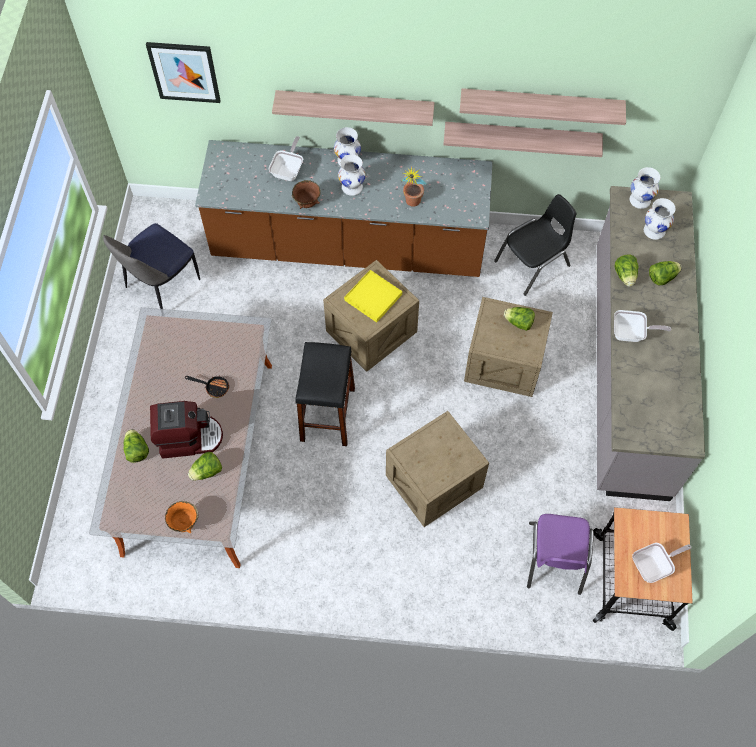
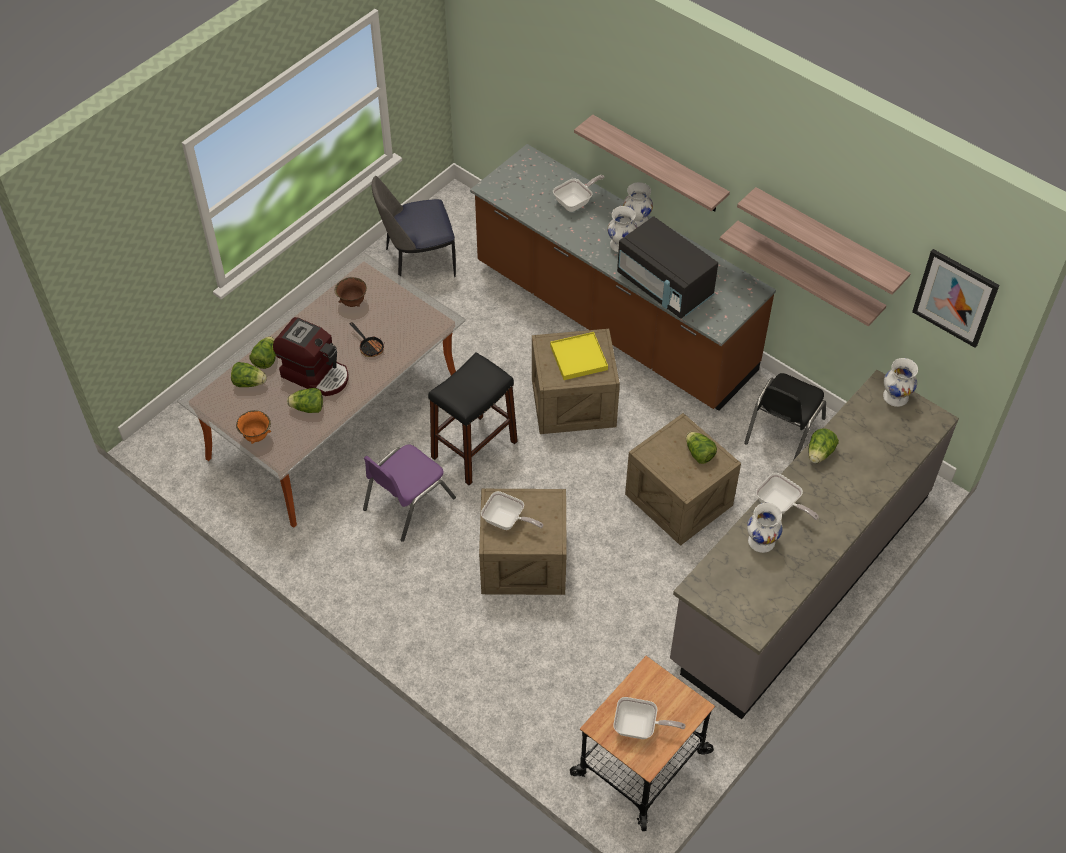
camera: 35 degrees right, 10 degrees down
picture [146,42,221,103] -> picture moved to [912,249,1000,348]
brown bowl [292,180,321,209] -> brown bowl moved to [335,277,367,307]
potted plant [400,165,427,207] -> black microwave [617,216,718,319]
black chair [494,194,576,296] -> black chair turned 120 degrees clockwise [744,373,826,460]
purple chair [527,514,594,595] -> purple chair moved to [363,444,456,542]
white vase [644,198,676,240] -> white vase moved to [747,503,783,553]
lettuce [649,261,682,285] -> lettuce moved to [231,362,267,387]
none -> frying pan [481,491,544,530]

